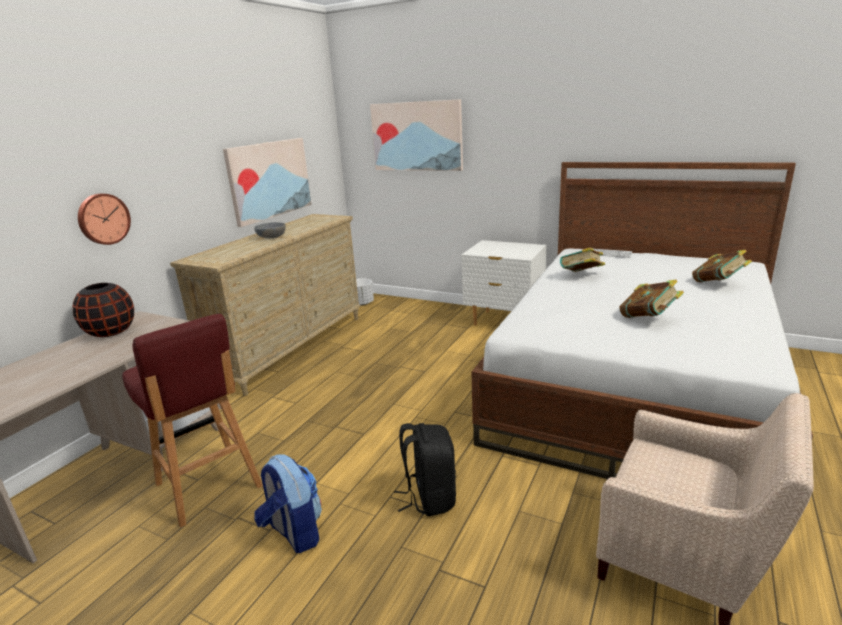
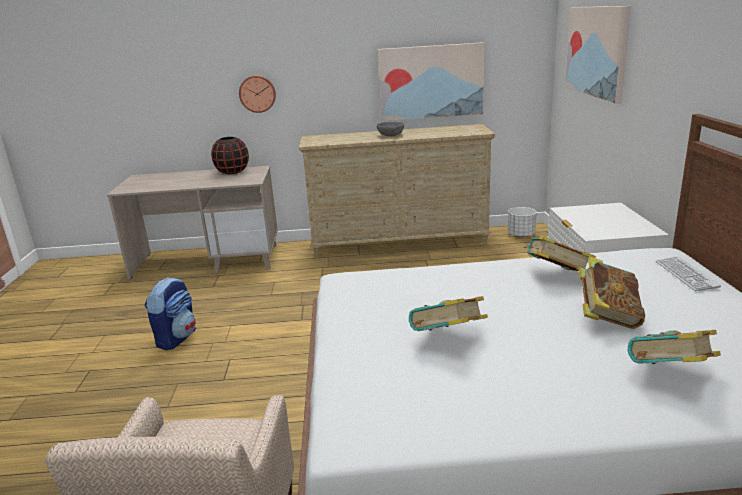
camera: 60 degrees right, 0 degrees up
red stool [122,314,263,527] -> none
black backpack [394,423,456,516] -> none
none -> book [579,257,645,329]

